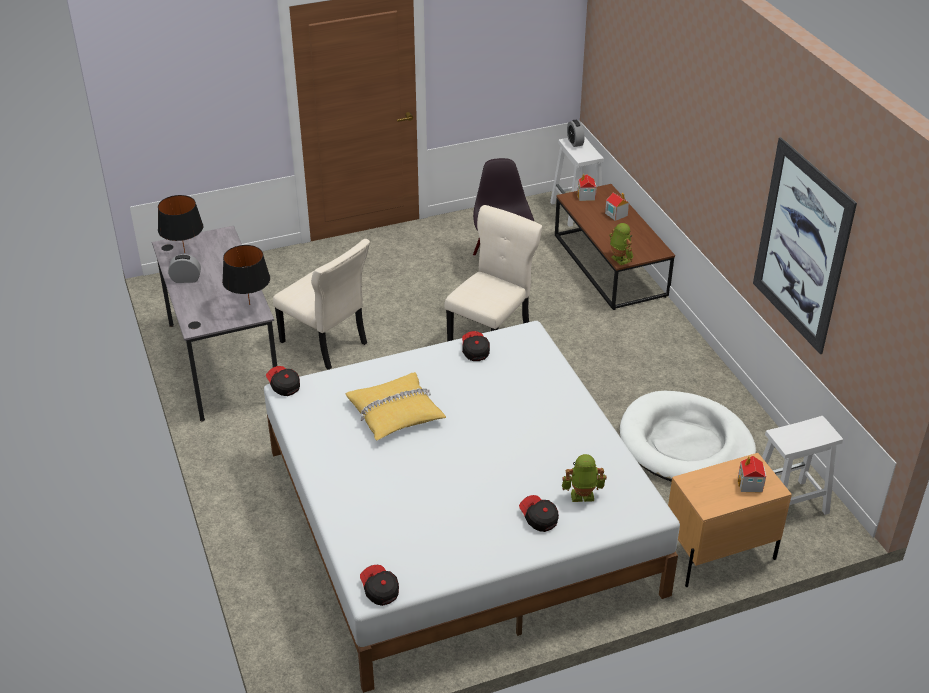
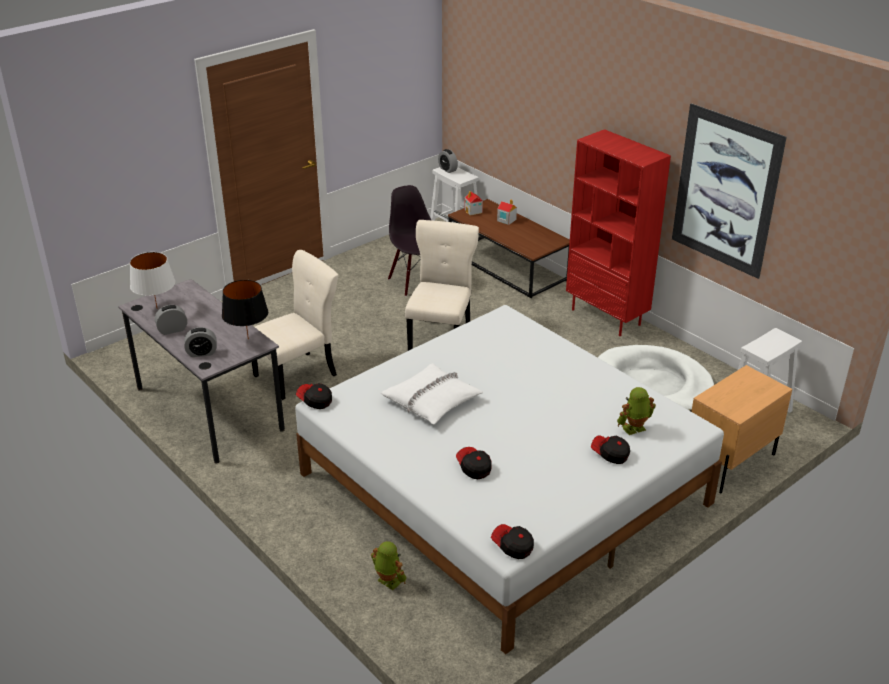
camera: 20 degrees left, 5 degrees down
black table lamp [158,195,204,253] -> white table lamp [130,252,175,307]
beige chair [273,239,370,370] -> beige chair turned 60 degrees counterclockwise [252,250,338,400]
yellow pillow [346,372,446,440] -> white pillow [381,363,483,424]
cap [462,331,490,361] -> cap moved to [456,447,492,479]
toy robot [610,223,634,265] -> toy robot moved to [371,541,407,590]
toy house [738,456,766,493] -> none
none -> alarm clock [184,327,217,357]
none -> red bookcase [566,129,671,336]

